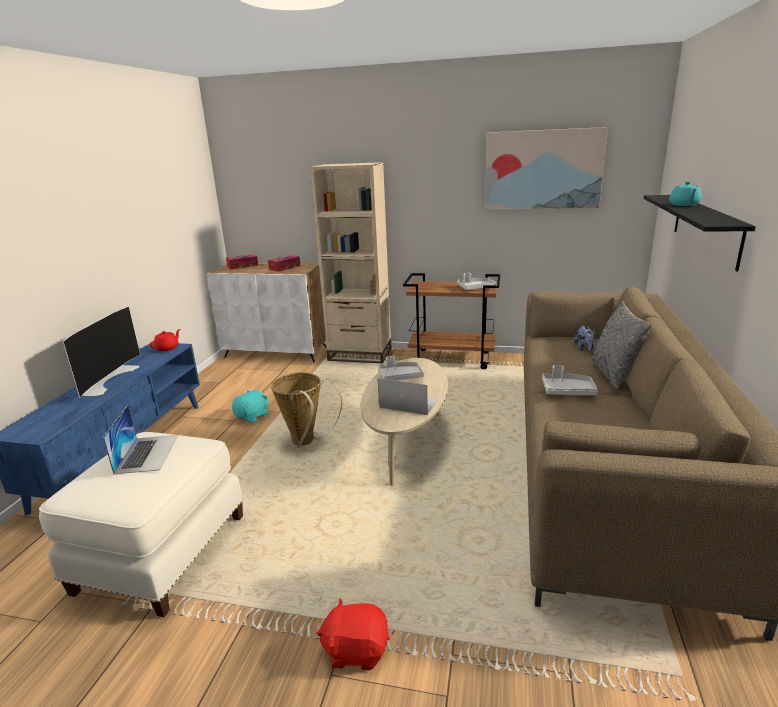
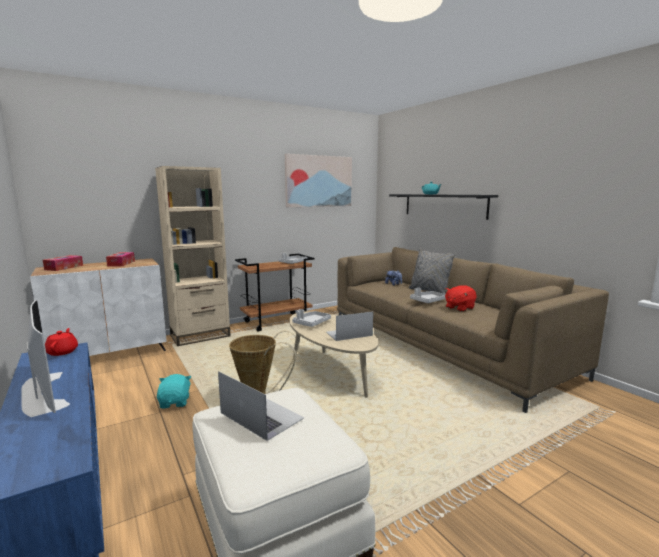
camera: 45 degrees left, 10 degrees down
red plush toy [317,598,390,671] -> red plush toy moved to [445,285,477,312]

